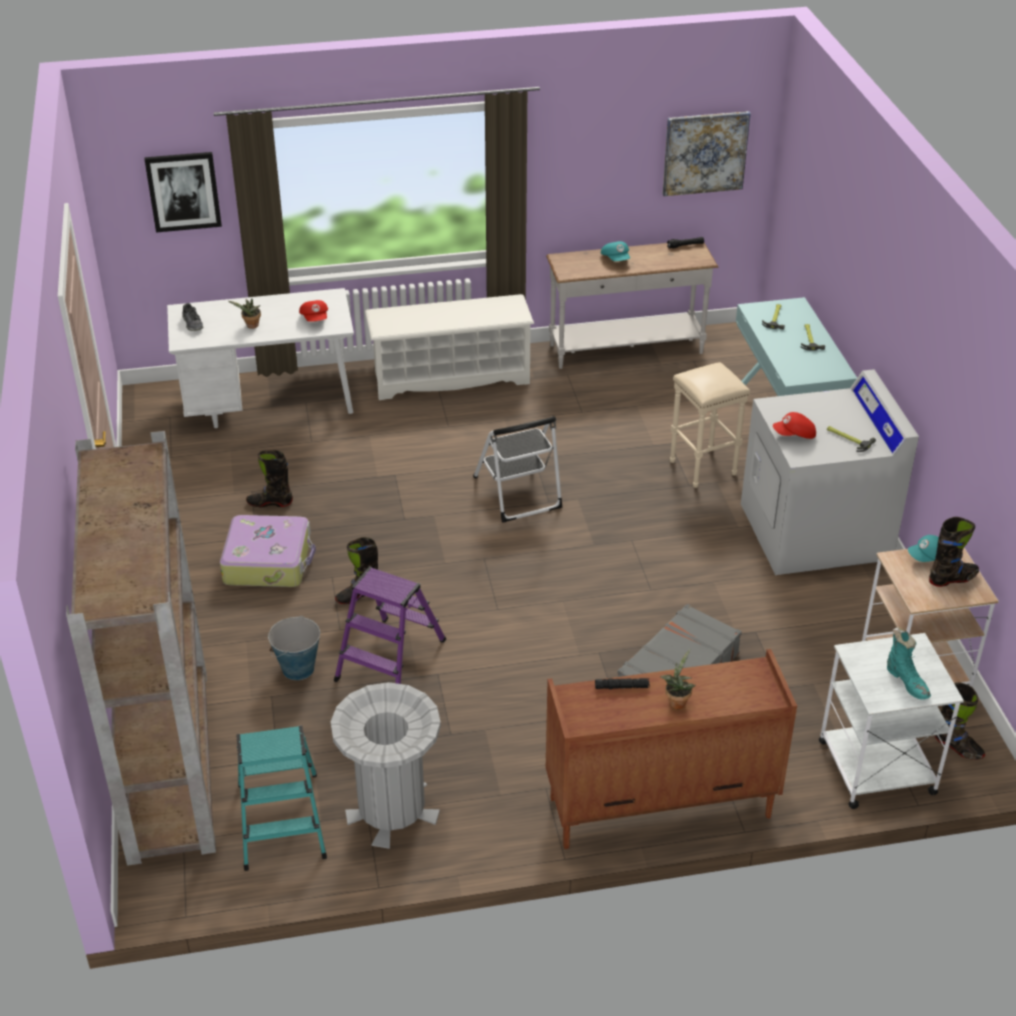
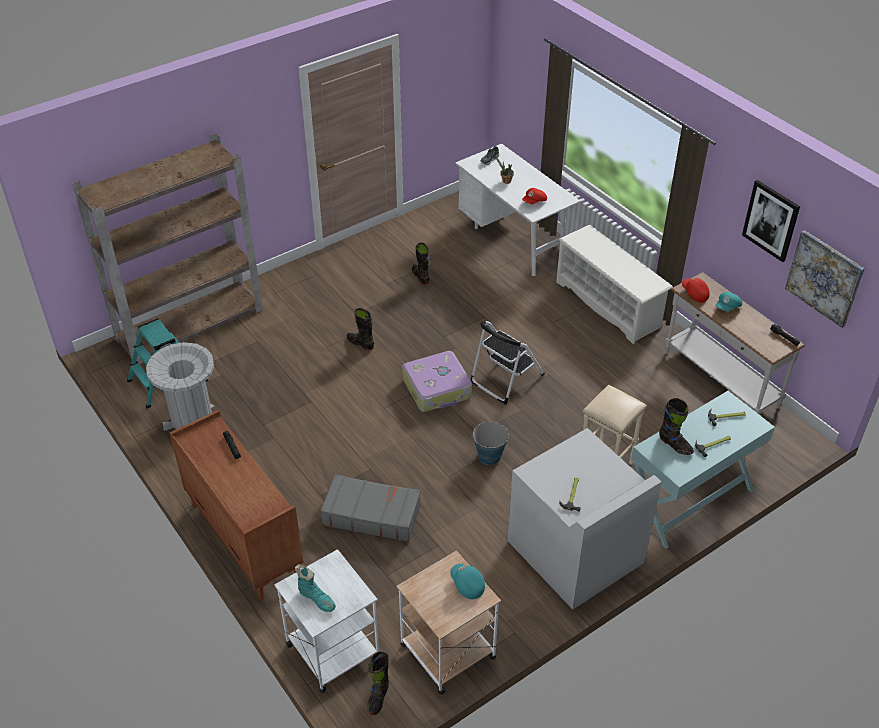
camera: 65 degrees right, 5 degrees up
picture [144,152,222,233] -> picture moved to [742,180,800,262]
suitcase [220,515,316,587] -> suitcase moved to [402,351,472,412]
bucket [268,616,320,680] -> bucket moved to [472,421,509,465]
purple step ladder [334,566,446,684] -> none
potted plant [660,649,696,709] -> none
red cap [773,412,816,439] -> red cap moved to [682,278,710,303]
turquoise boot [887,627,931,700] -> turquoise boot turned 90 degrees counterclockwise [295,564,336,612]
black boot [929,517,979,587] -> black boot moved to [659,398,694,455]

